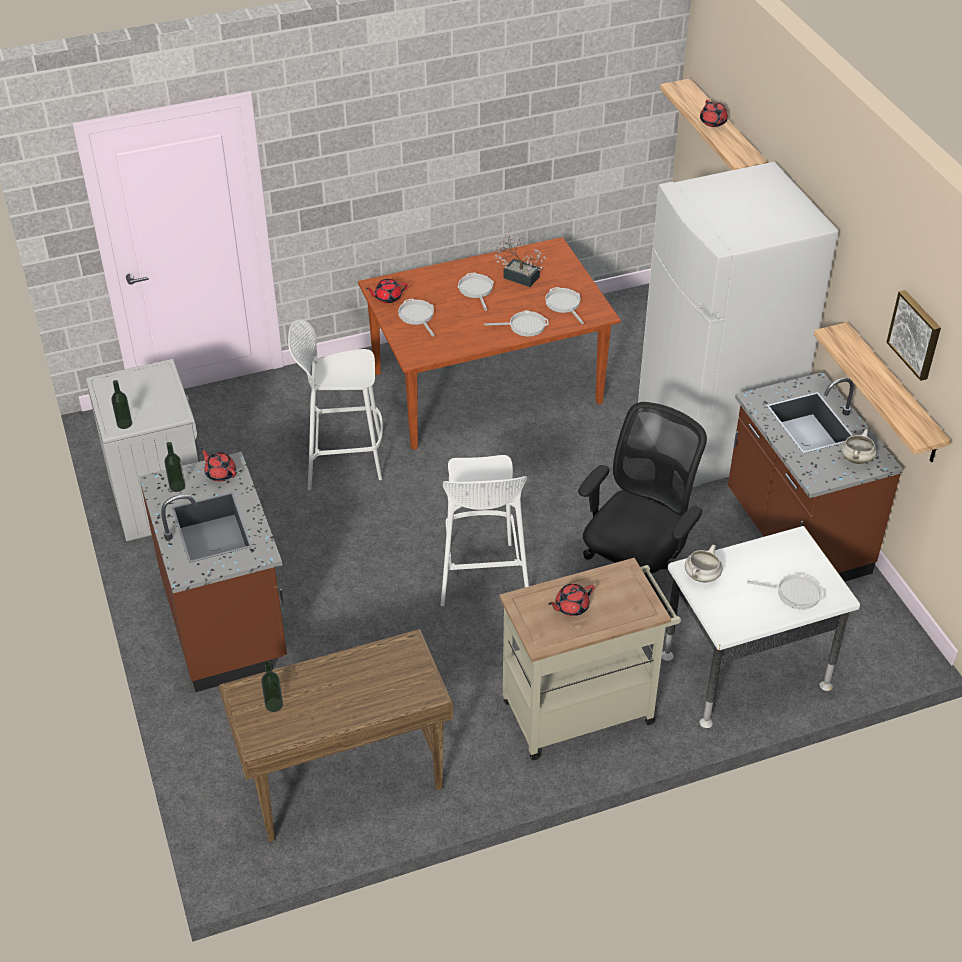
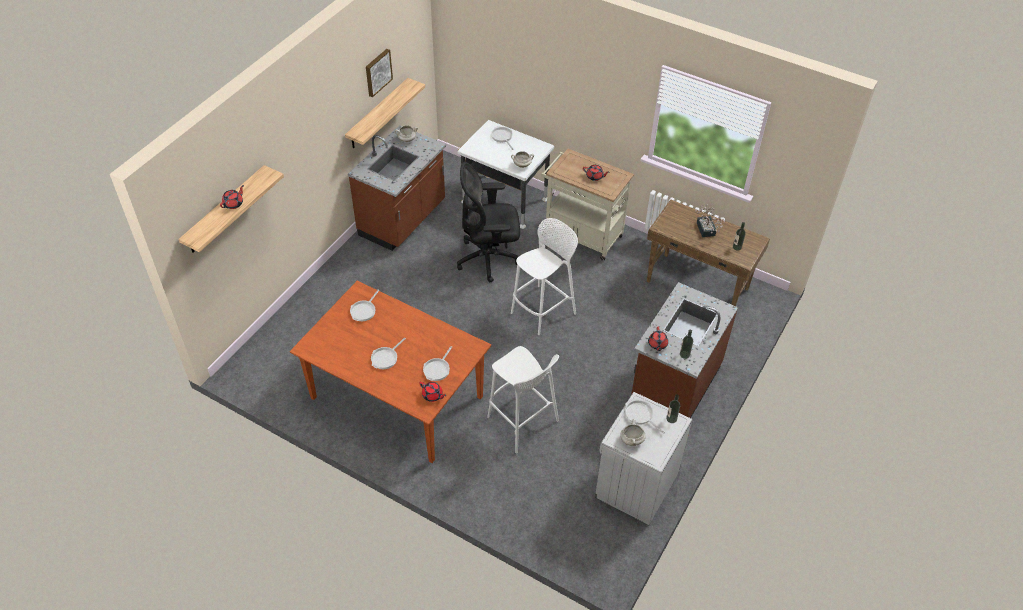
camera: 130 degrees left, 5 degrees up
frying pan [484,310,549,337] -> frying pan moved to [625,400,665,434]
potted plant [493,230,547,287] -> potted plant moved to [695,204,726,237]
white fridge [638,162,839,487] -> none
none -> white cooking pot [620,419,646,446]

